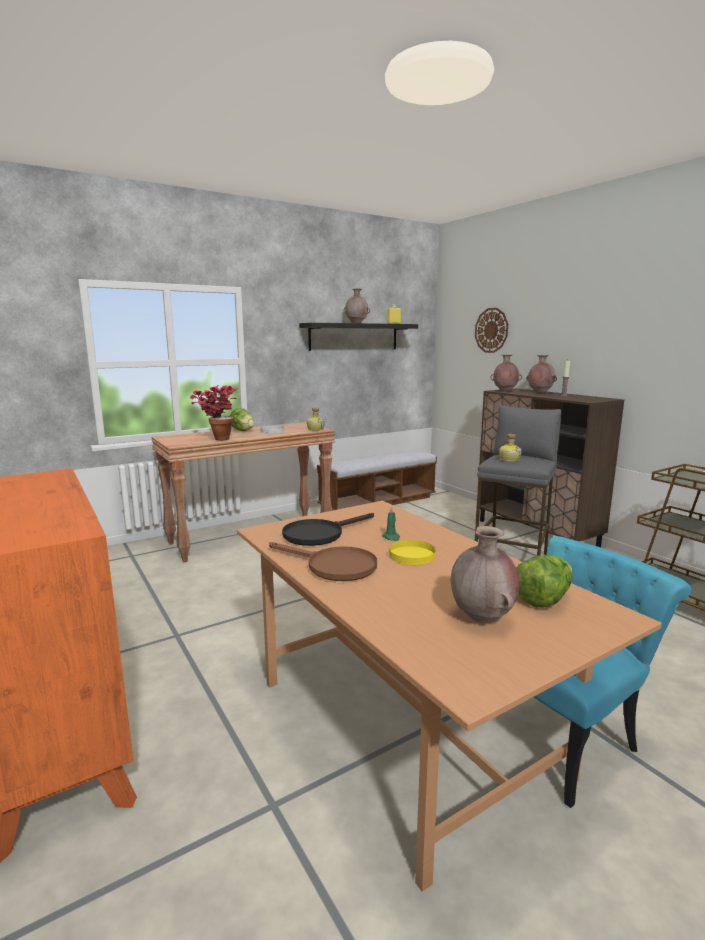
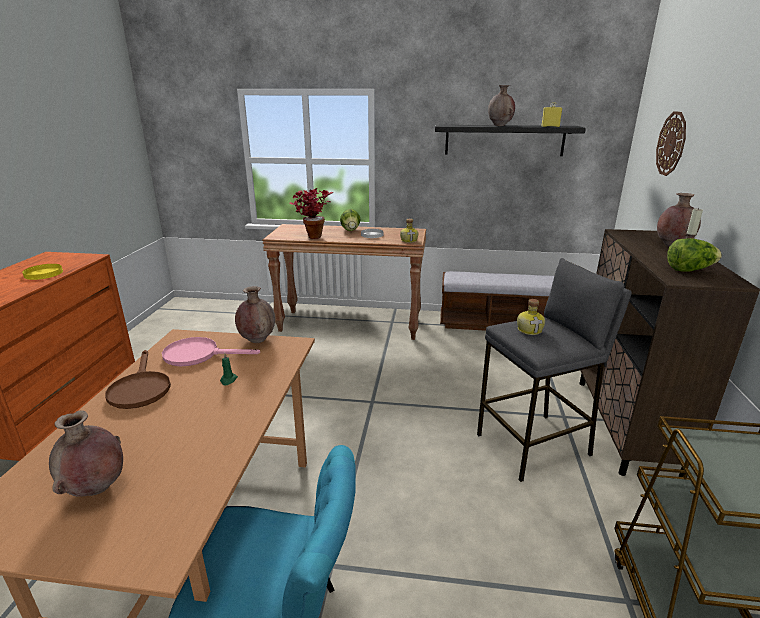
camera: 40 degrees right, 10 degrees up
black frying pan [282,513,374,546] -> pink frying pan [162,337,260,366]
yellow plate [389,540,436,565] -> yellow plate moved to [22,264,63,280]
brown vase [490,355,522,391] -> brown vase moved to [235,286,275,343]
lettuce [516,555,573,608] -> lettuce moved to [667,238,722,272]

